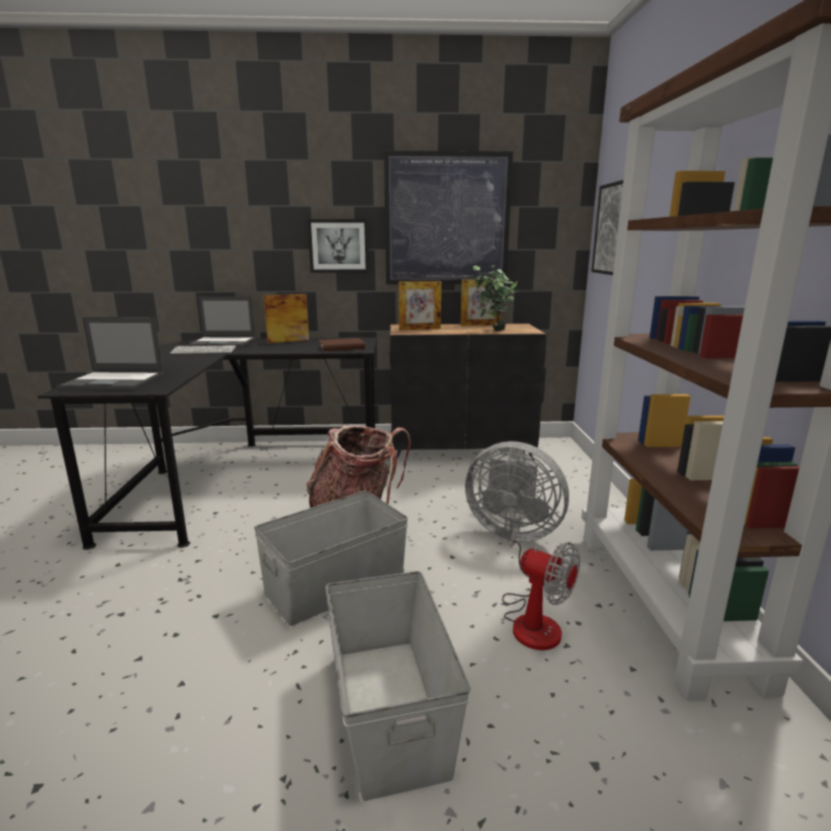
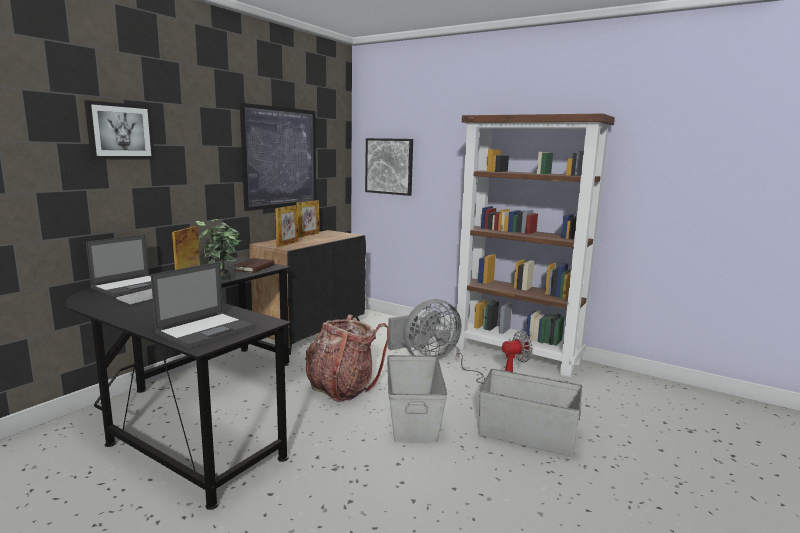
camera: 55 degrees left, 5 degrees down
picture [307,219,369,273] -> picture moved to [84,100,155,160]
potted plant [473,265,520,331] -> potted plant moved to [195,219,243,280]

